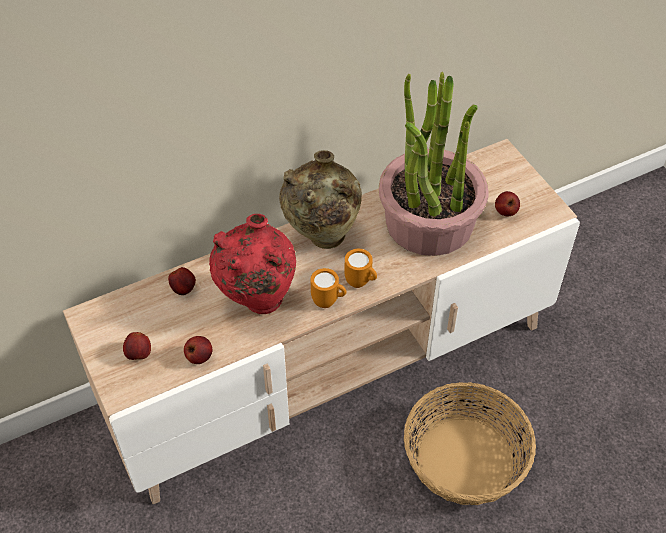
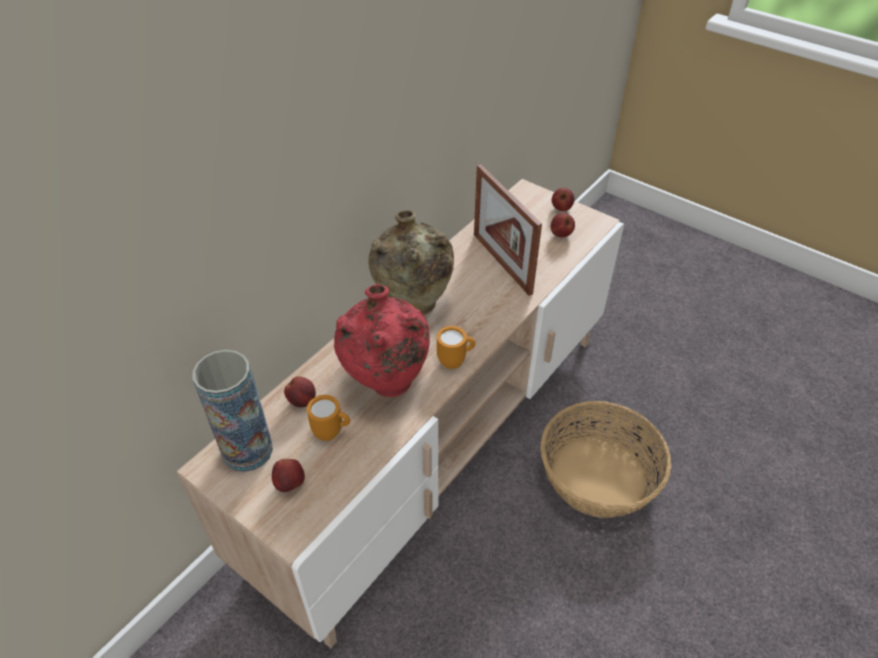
camera: 25 degrees left, 5 degrees down
apple [184,336,212,364] -> apple moved to [552,188,575,211]
orange mug [345,249,377,288] -> orange mug moved to [307,395,350,441]
potted plant [379,72,488,256] -> picture frame [474,164,542,296]
none -> vase [193,350,273,472]

